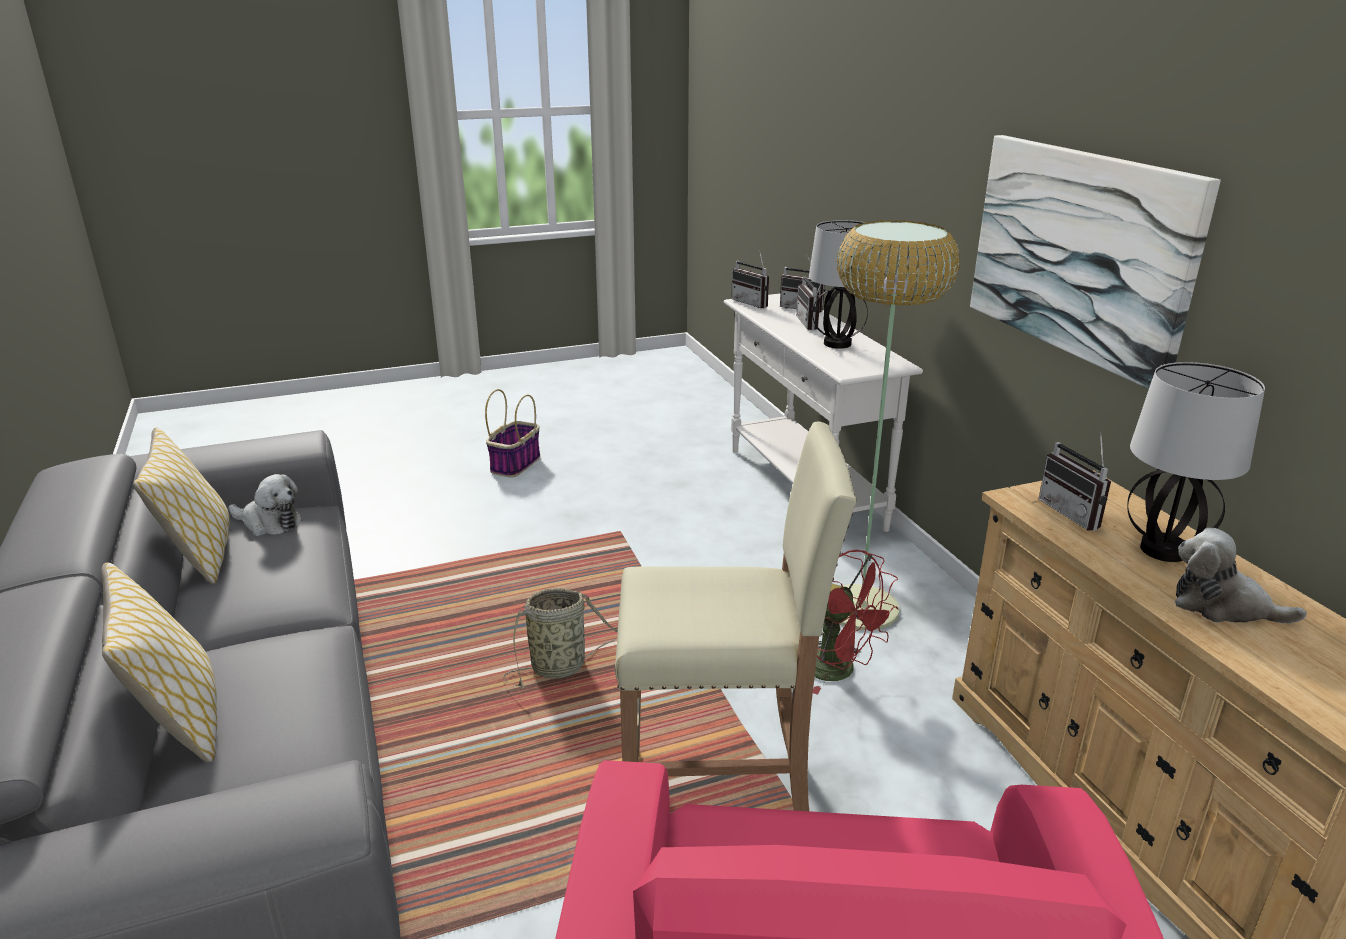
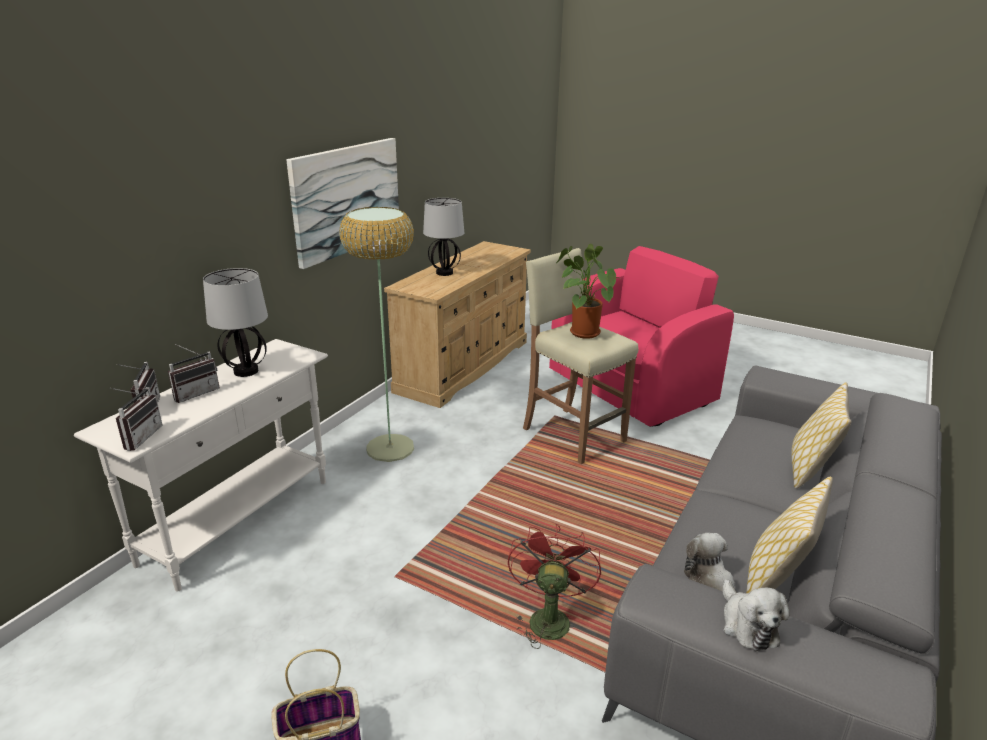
camera: 130 degrees left, 0 degrees up
basket [503,588,618,688] -> none
red fan [813,550,899,695] -> red fan moved to [508,524,601,649]
radio [1039,431,1111,531] -> none
plush toy [1175,528,1307,624] -> plush toy moved to [722,579,790,651]
none -> potted plant [556,244,618,339]

